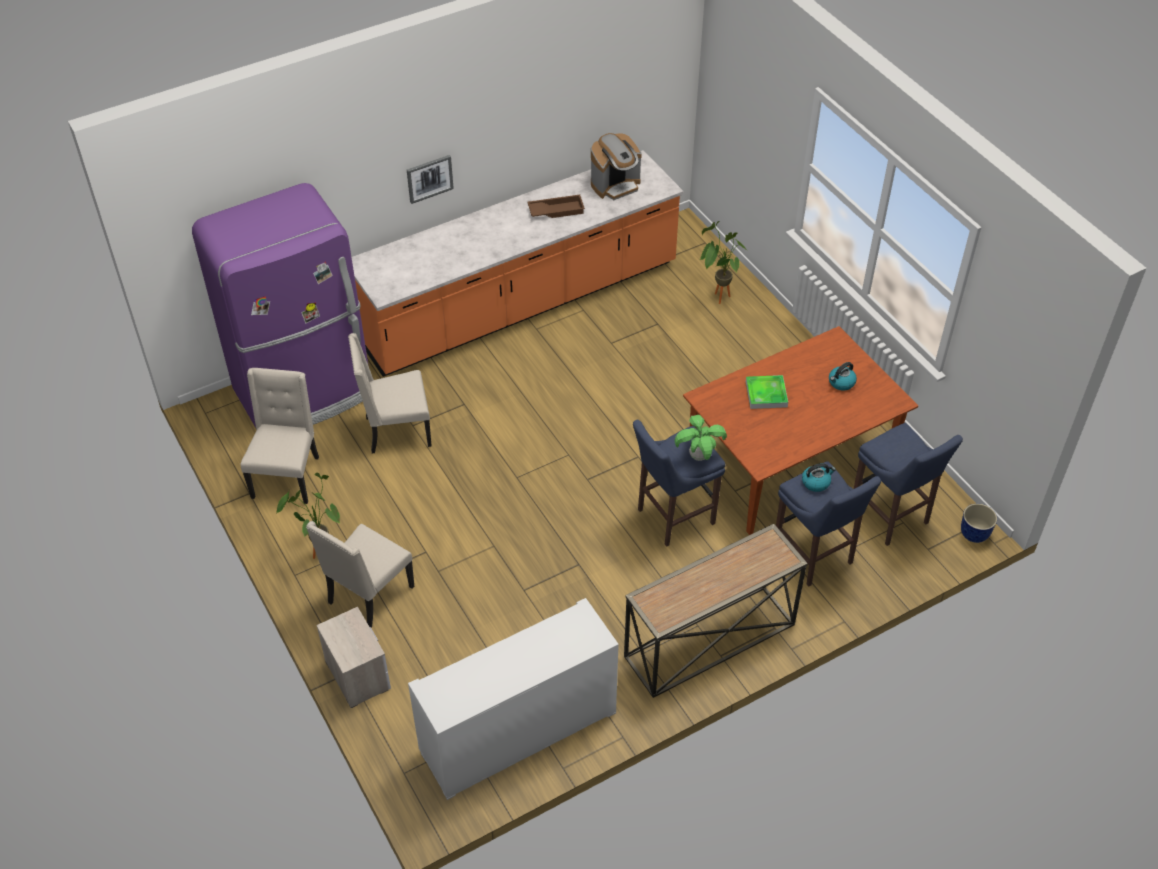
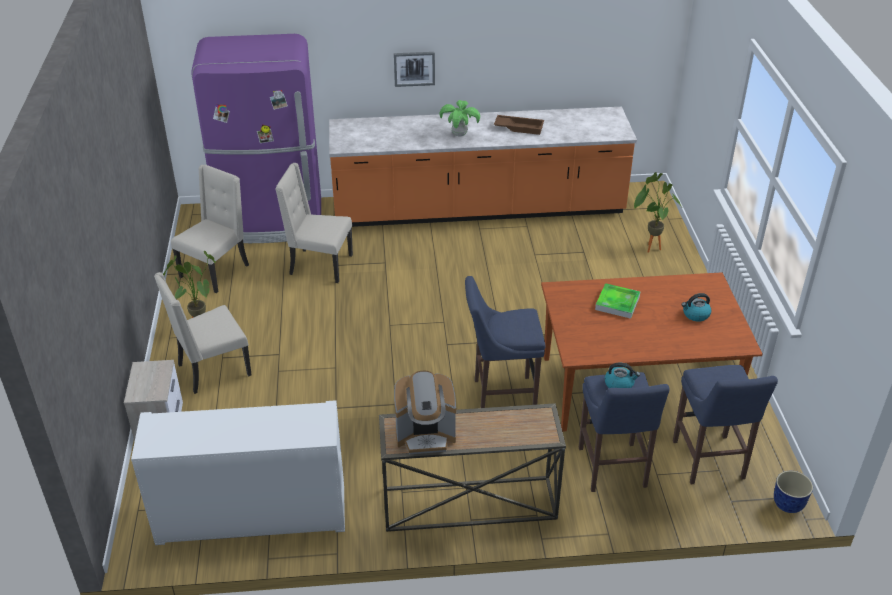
camera: 25 degrees right, 10 degrees down
coffee machine [591,133,642,200] -> coffee machine moved to [394,371,456,454]
potted plant [675,415,727,461] -> potted plant moved to [439,100,480,137]

